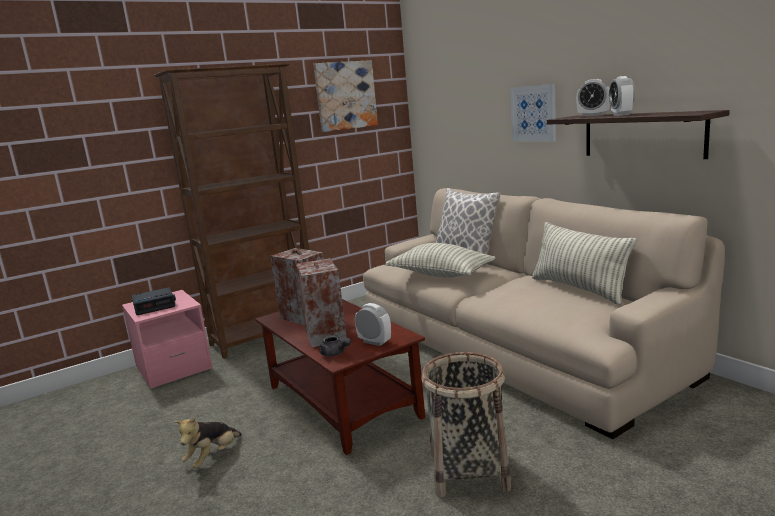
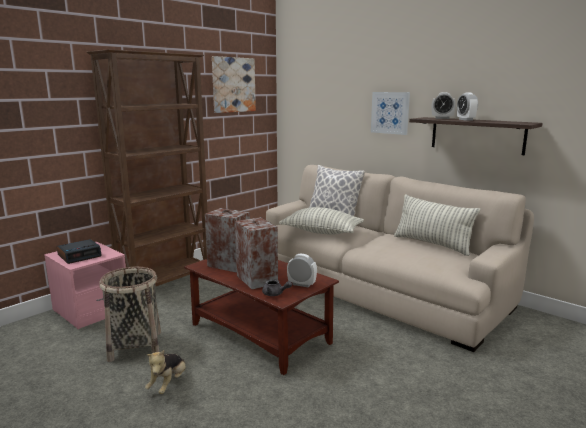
camera: 15 degrees left, 0 degrees up
basket [421,352,511,497] -> basket moved to [100,267,161,362]

